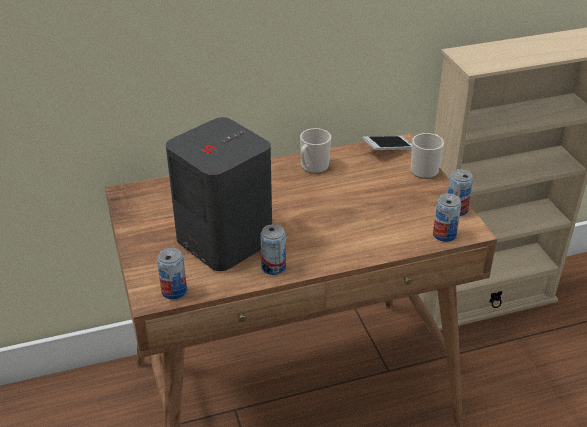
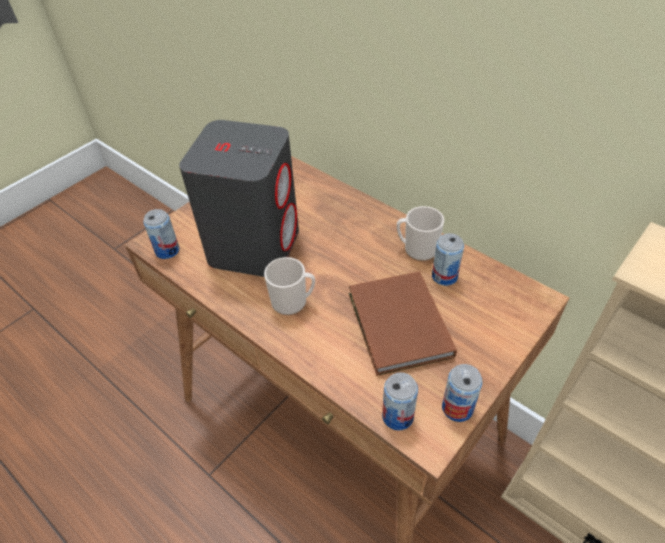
camera: 60 degrees right, 10 degrees up
can [260,224,286,275] -> can moved to [432,233,464,286]
phone [362,136,412,150] -> none
mug [411,133,444,179] -> mug moved to [264,257,315,315]
none -> brown book [349,271,457,376]

